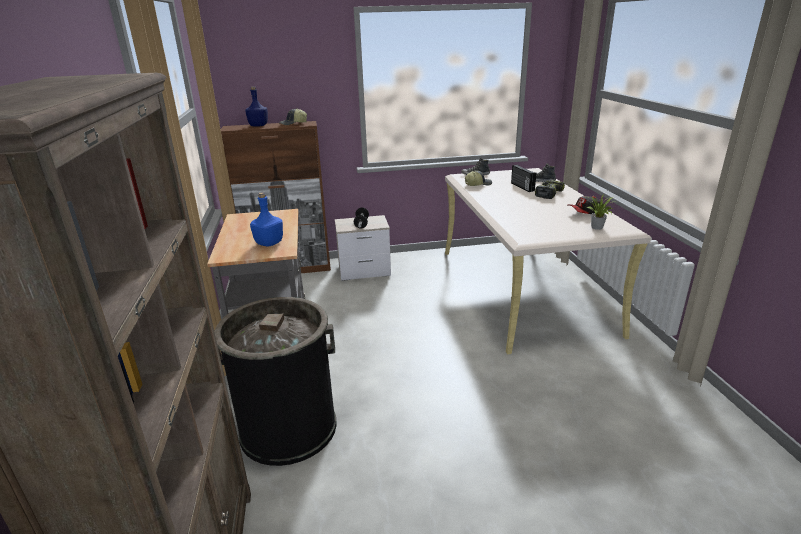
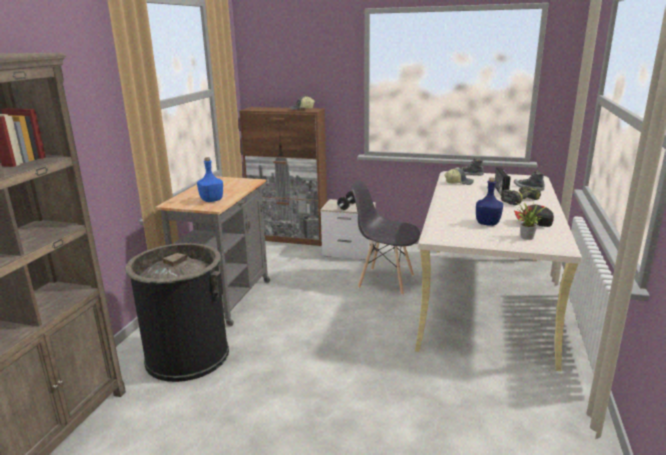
camera: 25 degrees right, 5 degrees down
blue bottle [245,86,268,127] -> blue bottle moved to [476,177,503,226]
none -> grey chair [352,180,420,295]

